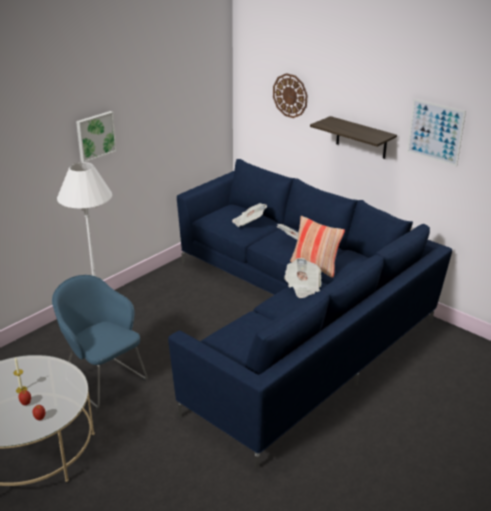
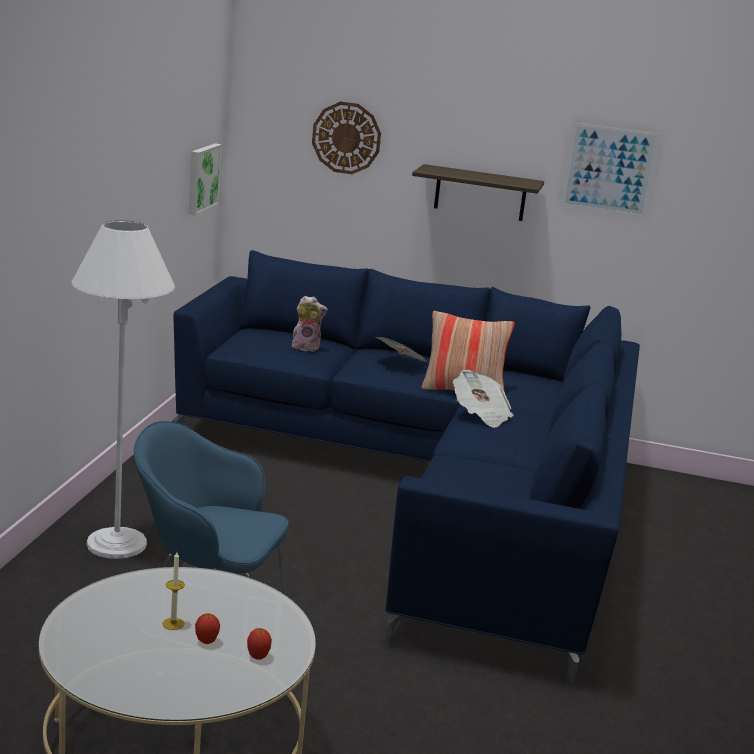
camera: 30 degrees left, 10 degrees down
picture [76,111,117,162] -> picture moved to [189,143,222,216]
newspaper [232,203,267,227] -> plush toy [292,296,328,351]

